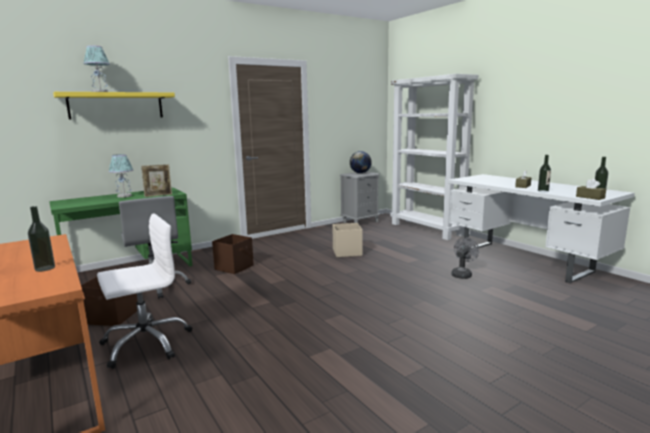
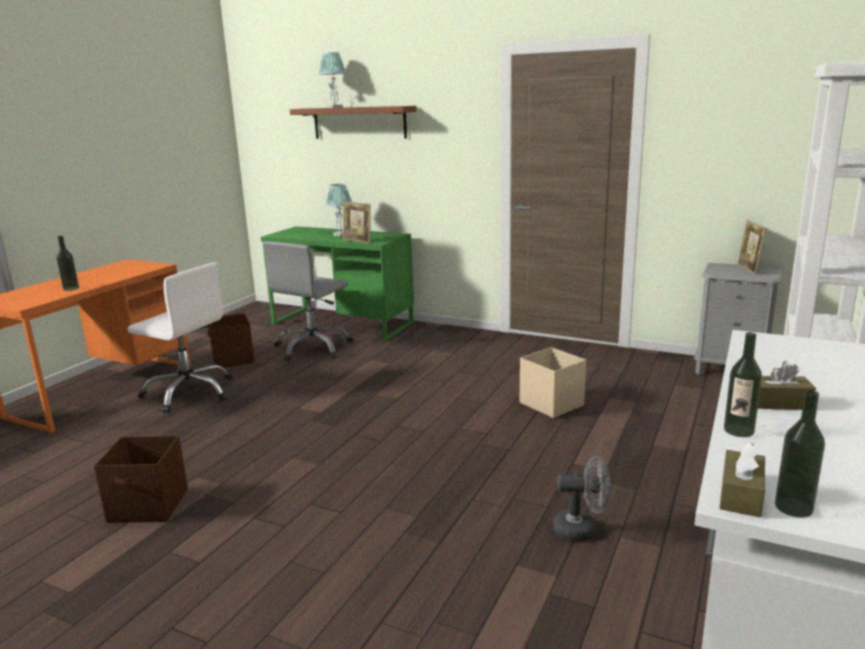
camera: 60 degrees right, 5 degrees up
yellow shelf [53,92,175,120] -> brown shelf [290,106,416,139]
brown storage box [212,234,254,274] -> brown storage box moved to [94,436,188,523]
globe [350,151,372,173] -> picture frame [737,220,767,275]

